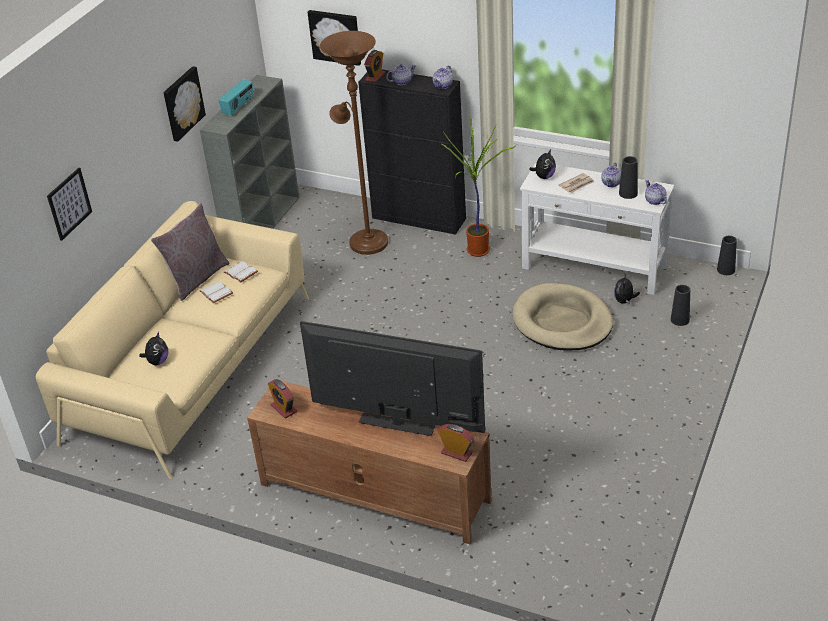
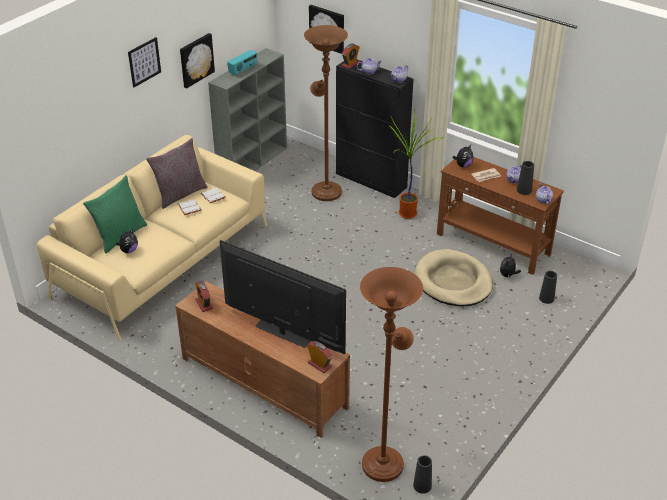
camera: 10 degrees right, 0 degrees up
picture [47,168,92,241] -> picture moved to [128,37,161,87]
white console table [520,162,674,295] -> brown console table [437,157,564,275]
black vase [717,236,737,275] -> black vase moved to [413,455,432,494]
none -> green pillow [83,175,147,254]
none -> brown floor lamp [360,267,423,482]

